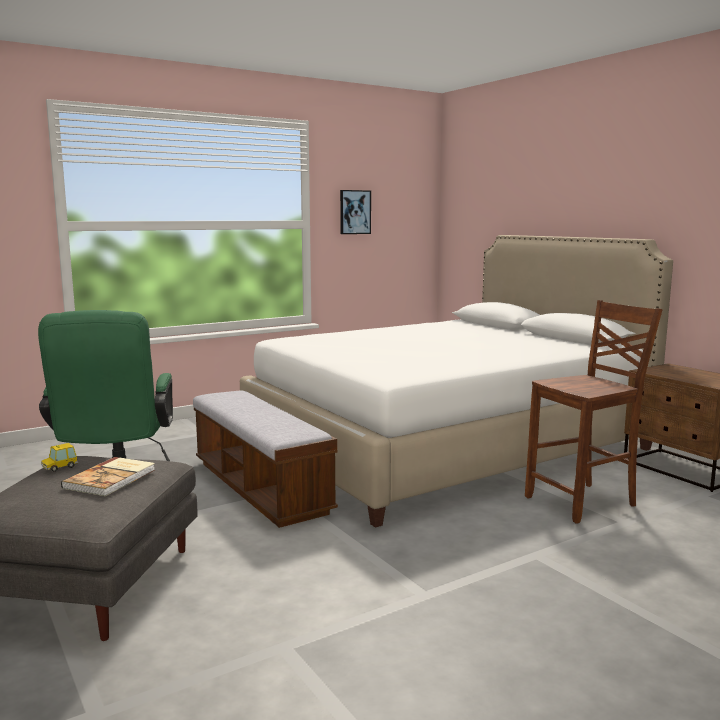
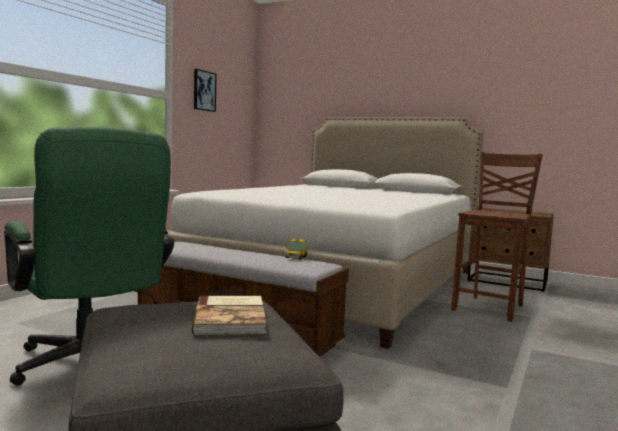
camera: 30 degrees left, 5 degrees down
toy car [41,443,78,472] -> toy car moved to [285,239,308,259]

